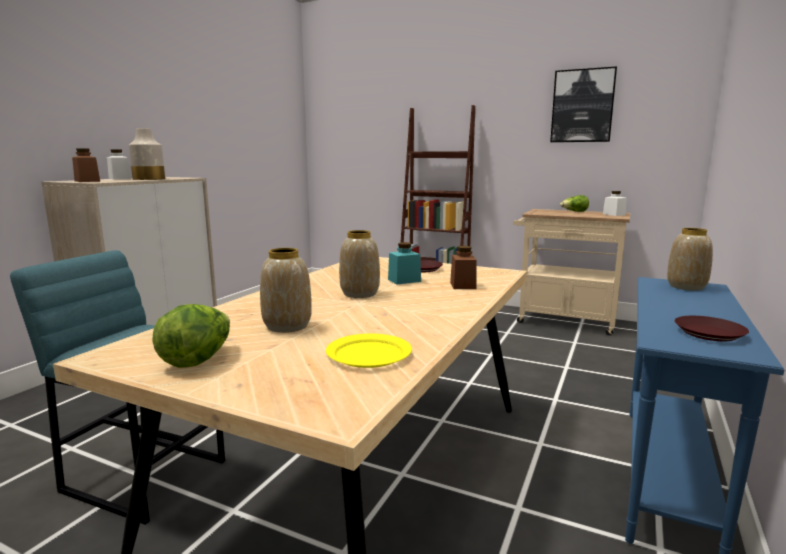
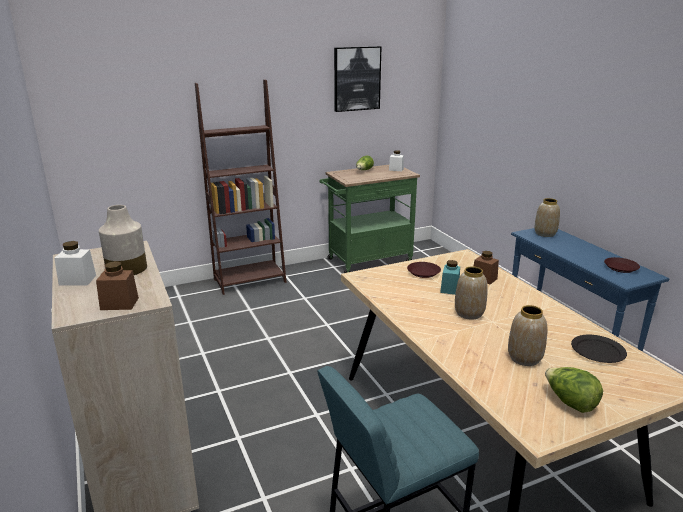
camera: 50 degrees left, 10 degrees up
yellow plate [326,334,412,368] -> black plate [571,335,627,363]
beige cart [513,209,631,336] -> green cart [319,165,420,273]

